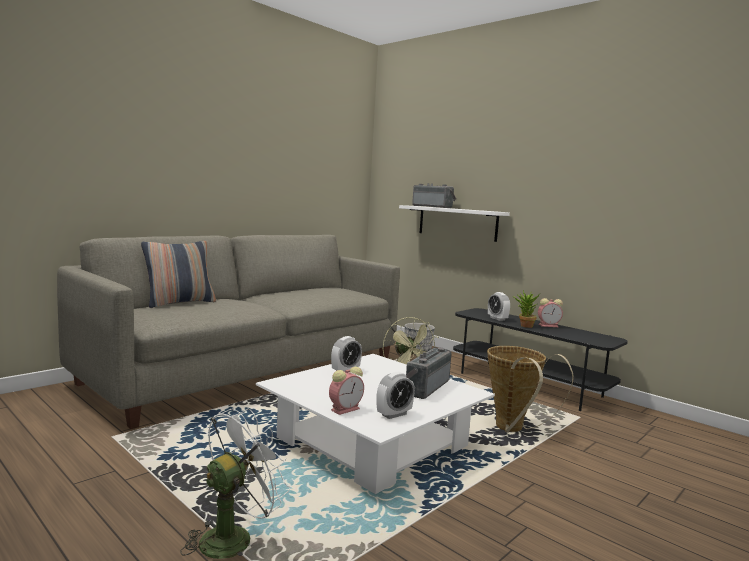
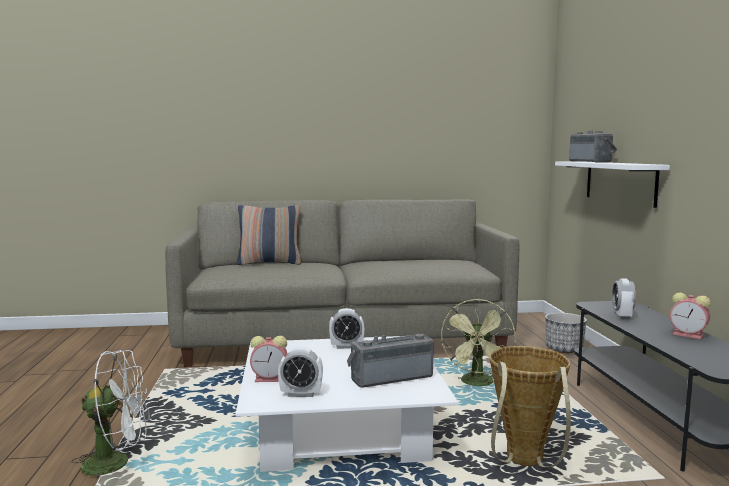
camera: 40 degrees right, 0 degrees up
potted plant [514,290,539,328] -> none

